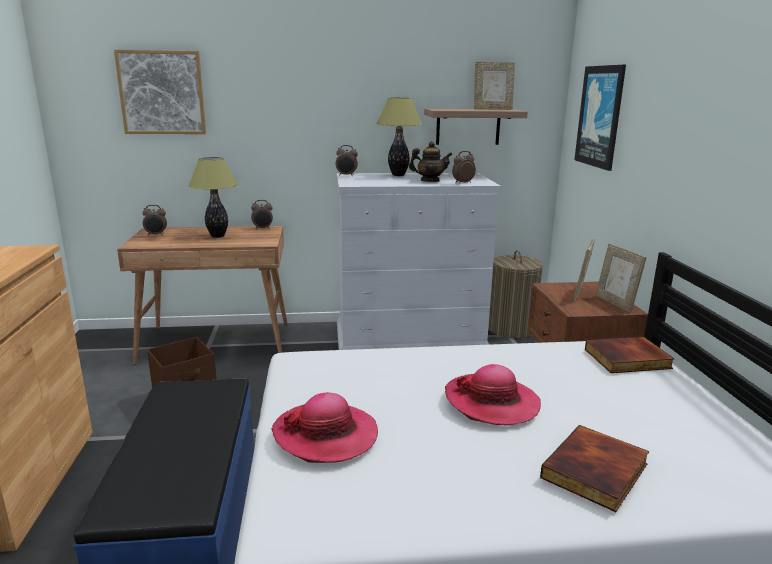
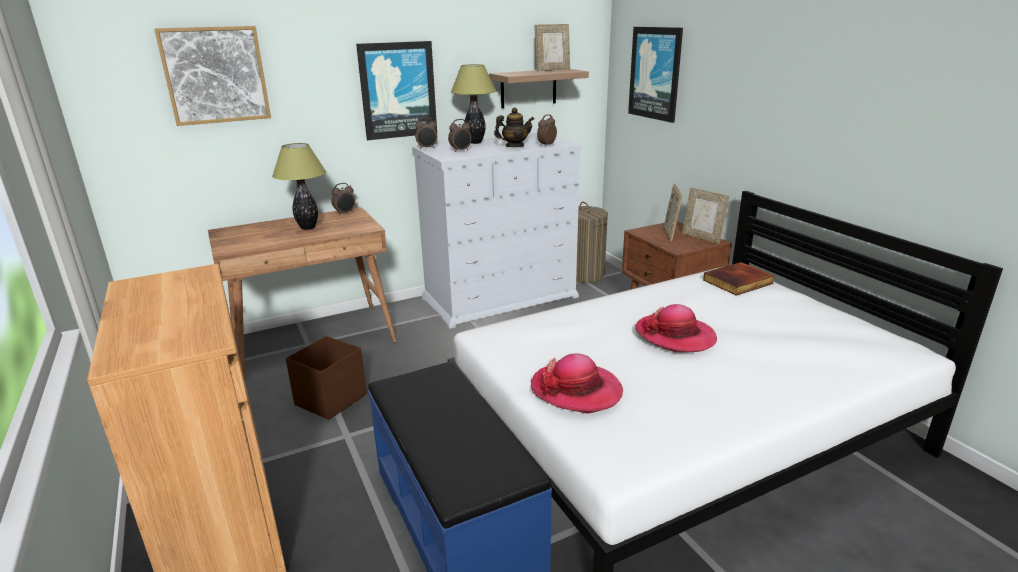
camera: 20 degrees left, 5 degrees up
alarm clock [143,205,167,236] -> alarm clock moved to [448,119,472,152]
book [540,425,649,512] -> none
none -> picture [356,41,437,140]

